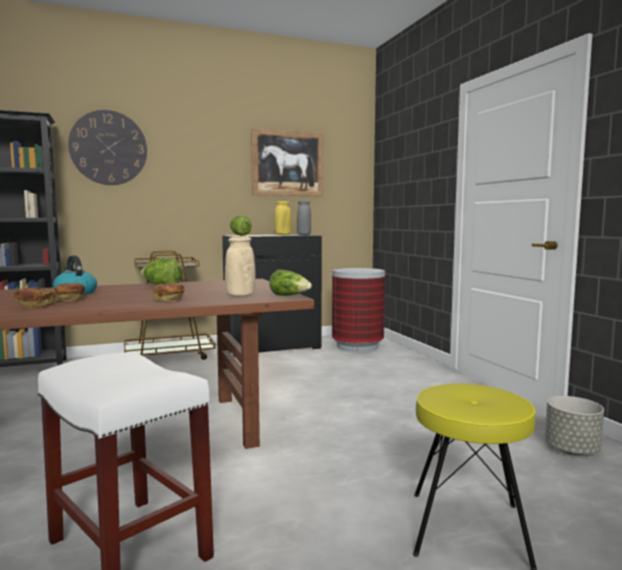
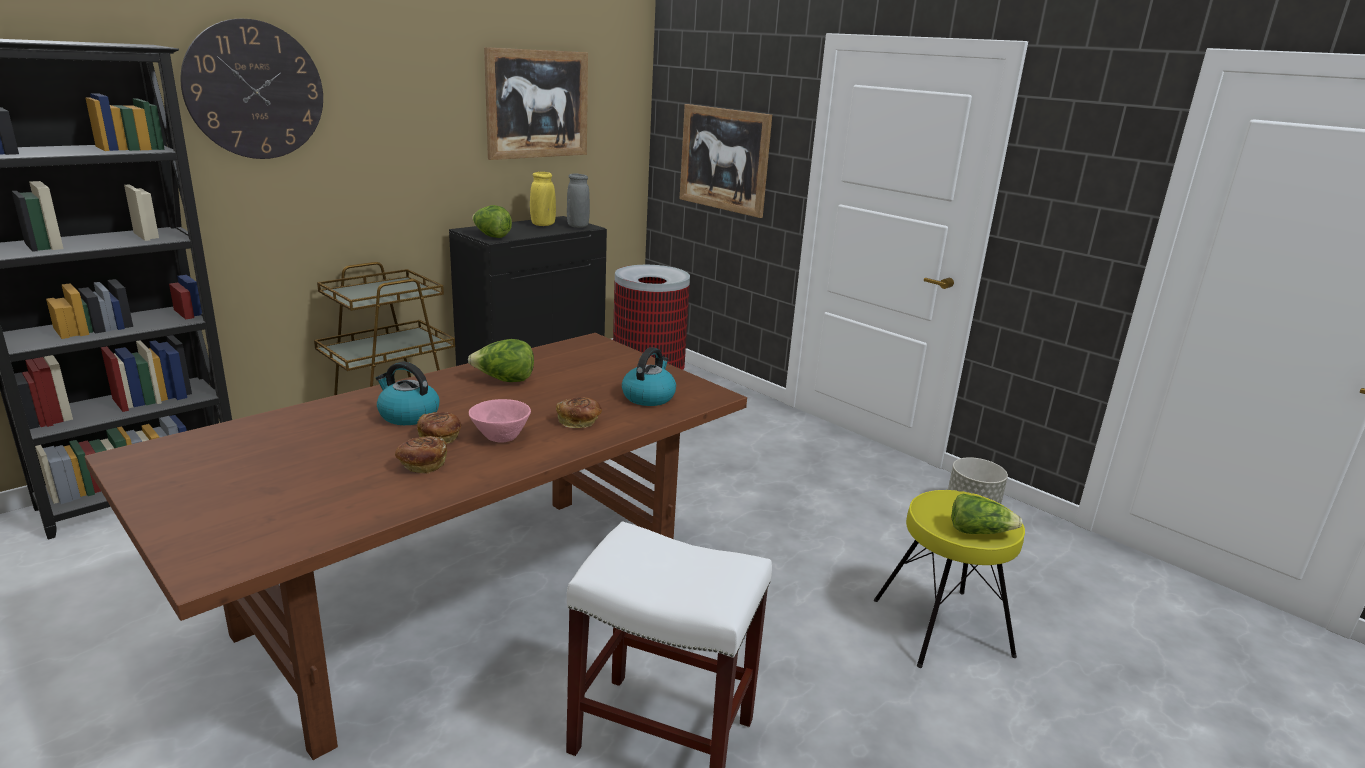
camera: 25 degrees left, 15 degrees up
beige vase [225,237,256,297] -> kettle [622,347,676,406]
lettuce [269,270,312,296] -> lettuce moved to [952,493,1023,534]
none -> pink bowl [469,399,531,443]
none -> picture [680,104,772,218]

